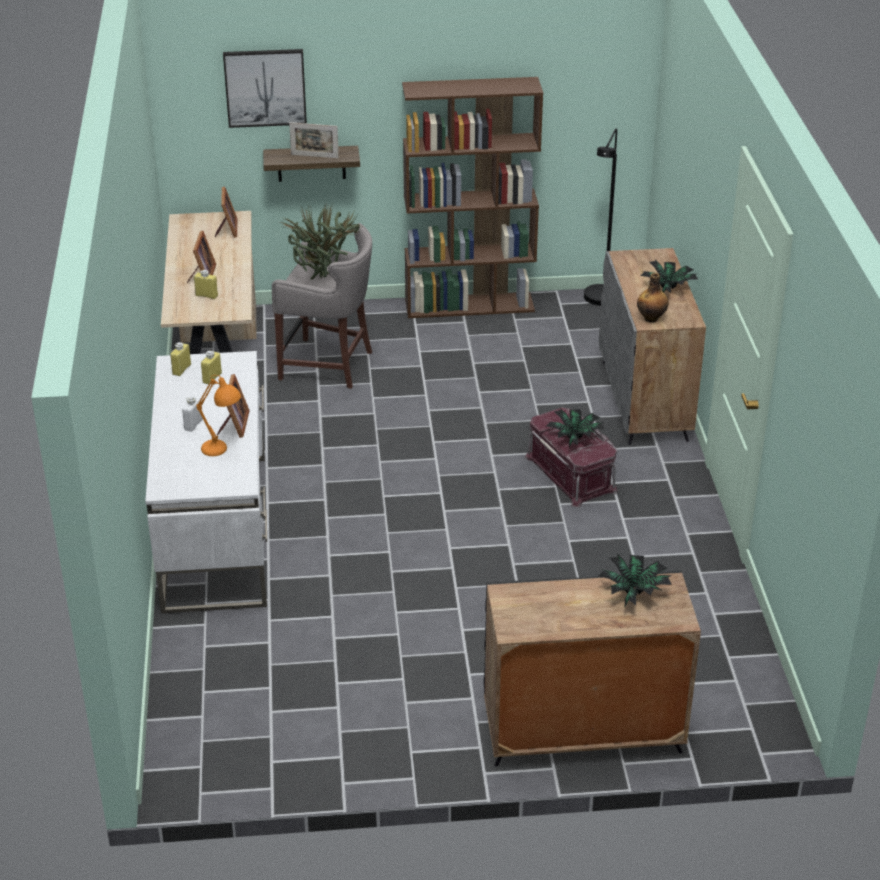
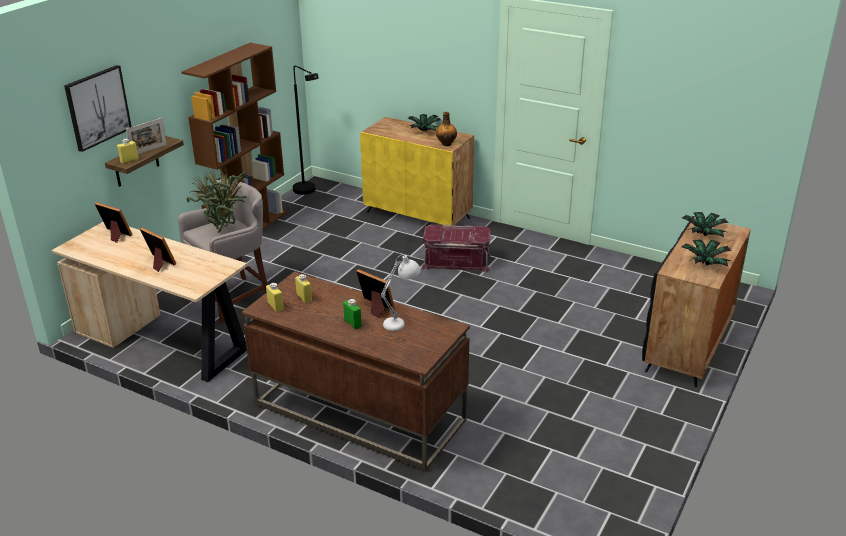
camera: 55 degrees left, 5 degrees down
white desk [145,351,267,613] -> brown desk [242,271,470,472]
white bottle [182,396,203,432] -> green bottle [343,299,362,329]
yellow bottle [194,270,218,299] -> yellow bottle moved to [117,139,139,164]
orange table lamp [196,375,241,456] -> white table lamp [381,254,421,331]
potted plant [546,408,605,448] -> potted plant moved to [681,240,732,266]
grey cabinet [599,248,706,445] -> yellow cabinet [360,117,474,226]

